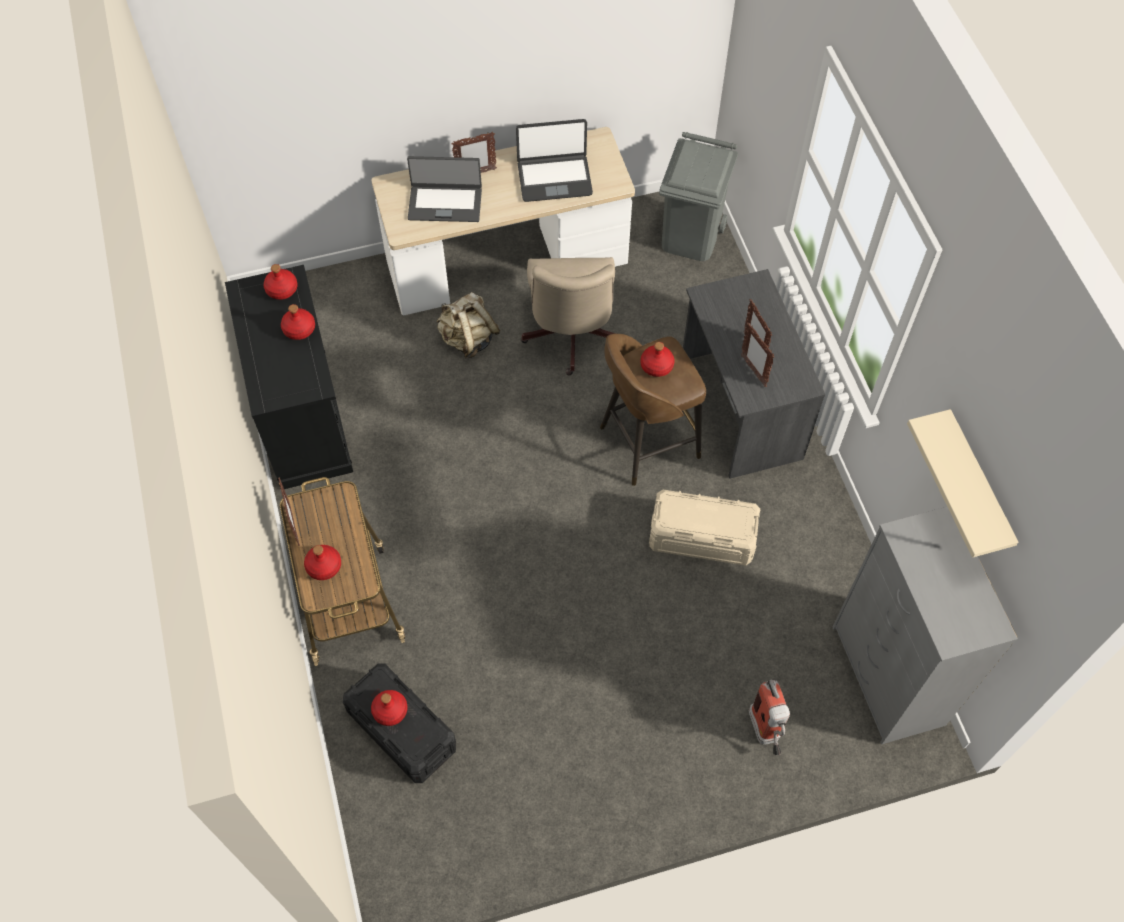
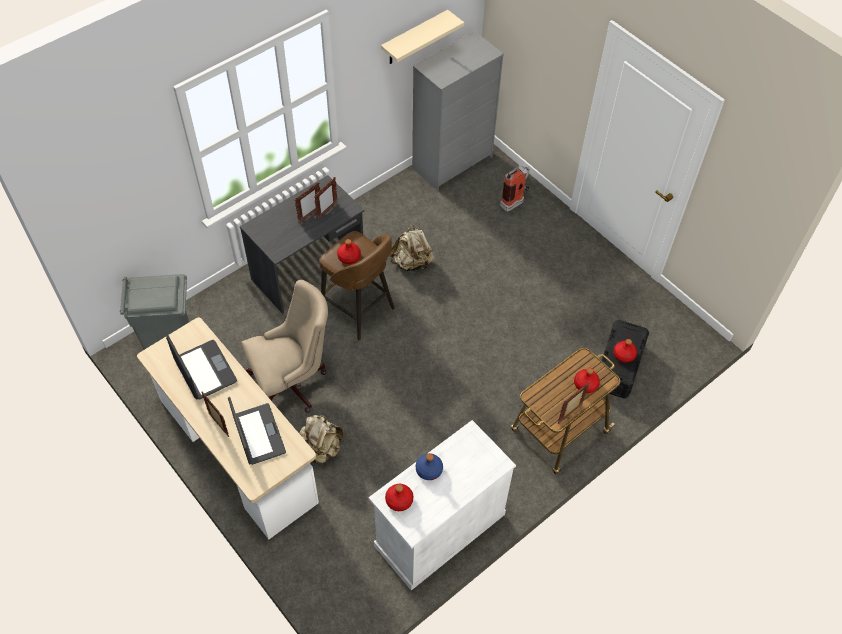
camera: 115 degrees left, 5 degrees down
black cabinet [225,265,353,489] -> white cabinet [368,420,516,590]
red bottle [281,304,315,340] -> blue bottle [416,453,443,480]
beige storage box [649,490,760,566] -> beige backpack [390,225,434,271]

